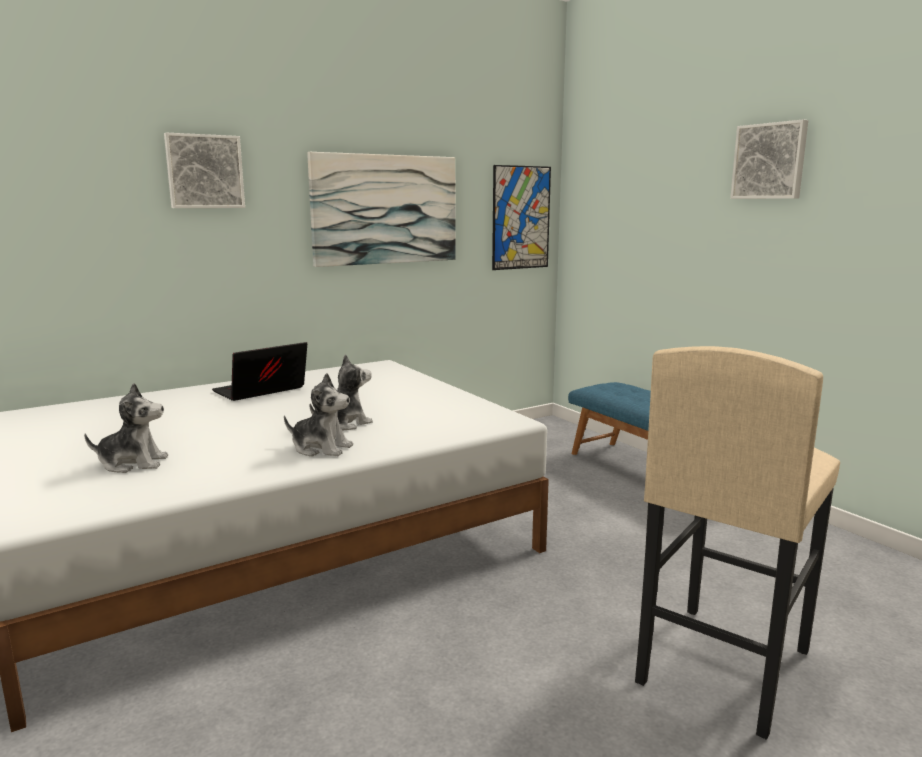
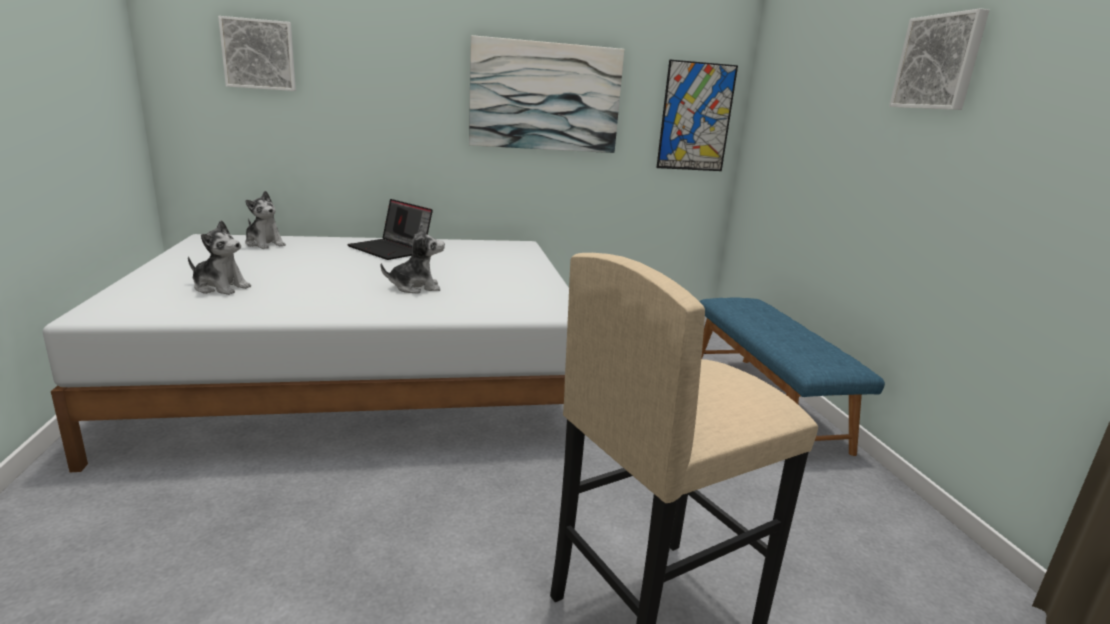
camera: 20 degrees right, 5 degrees up
picture [164,132,245,208] -> picture moved to [218,16,296,91]
laptop [212,342,307,401] -> laptop turned 120 degrees counterclockwise [347,199,433,260]
plush toy [284,373,353,457] -> plush toy moved to [245,191,286,249]

